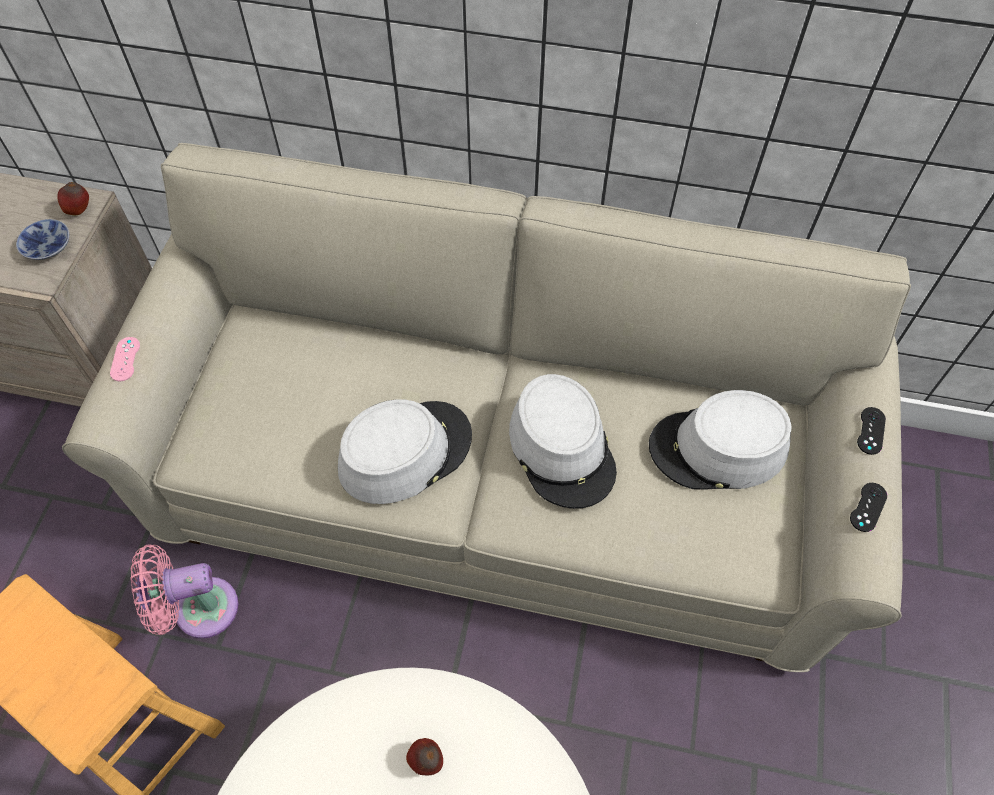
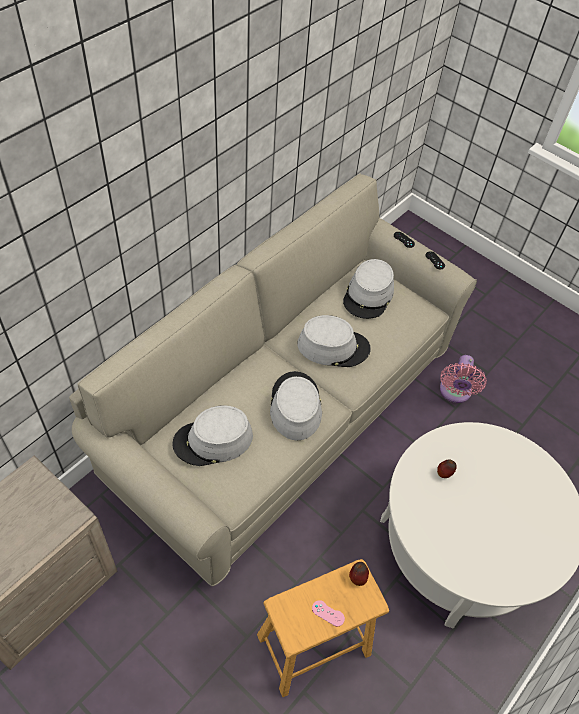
camera: 65 degrees left, 5 degrees down
bowl [16,219,69,260] -> none
apple [57,182,89,215] -> apple moved to [349,562,369,586]
pink game controller [110,337,140,382] -> pink game controller moved to [312,600,345,627]
pink fan [130,545,238,639] -> pink fan moved to [440,355,487,403]
none -> grey hat [172,405,253,466]

